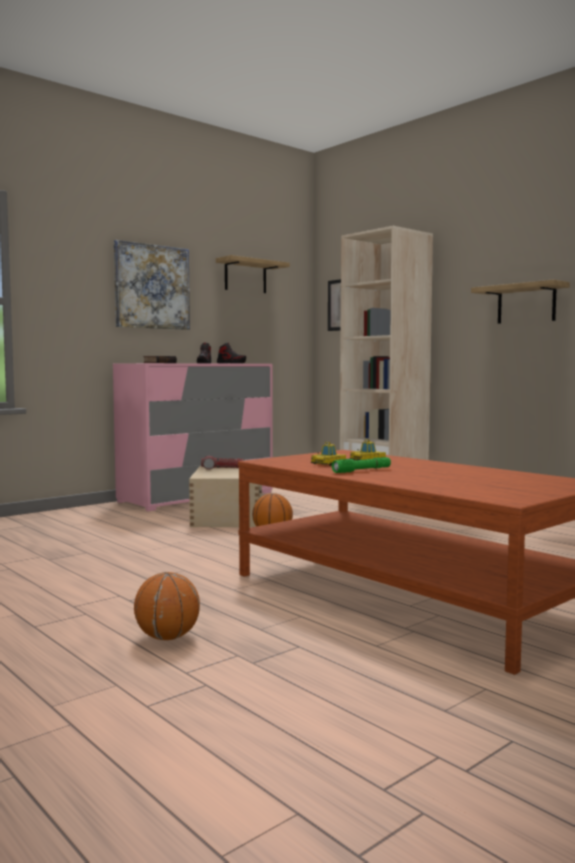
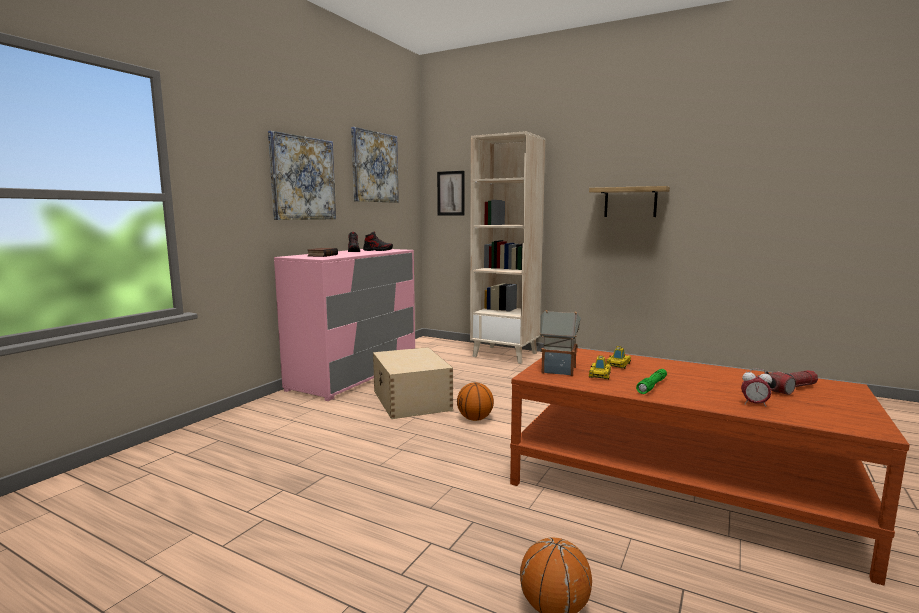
camera: 20 degrees left, 5 degrees up
flashlight [201,456,244,470] -> flashlight moved to [764,370,818,395]
shelf [216,255,290,293] -> picture [351,127,399,203]
none -> toy house [540,310,581,376]
none -> alarm clock [741,368,772,407]

